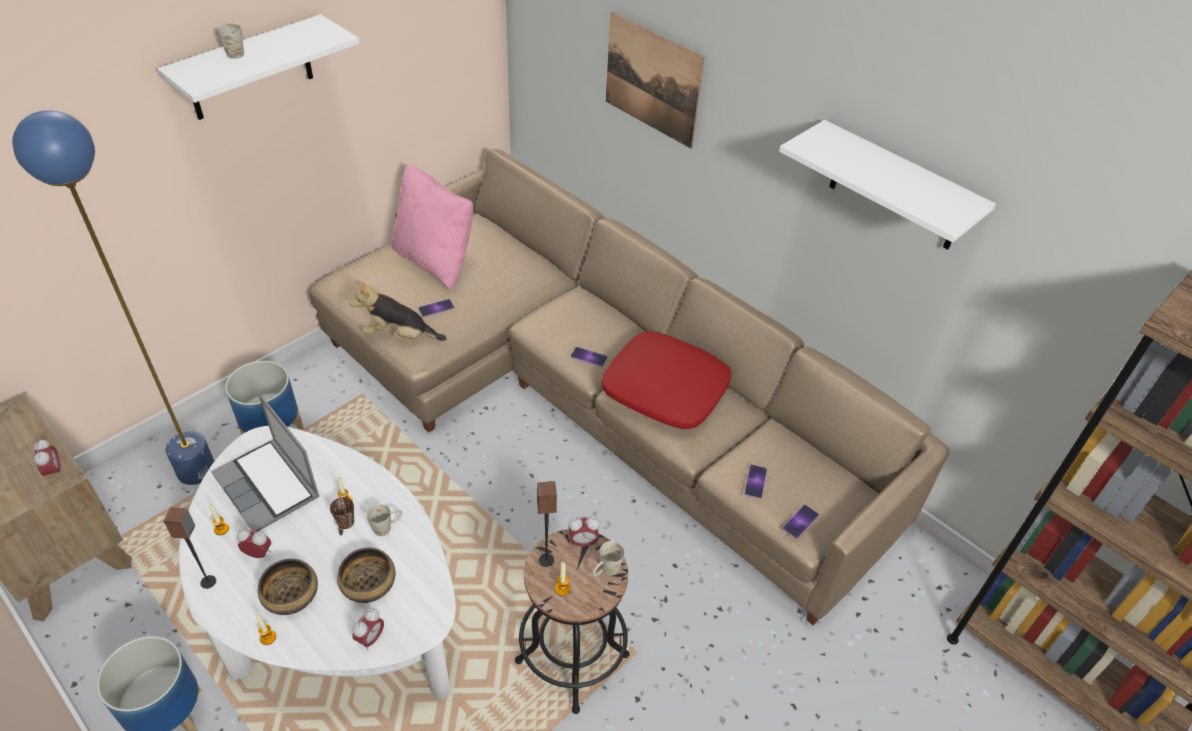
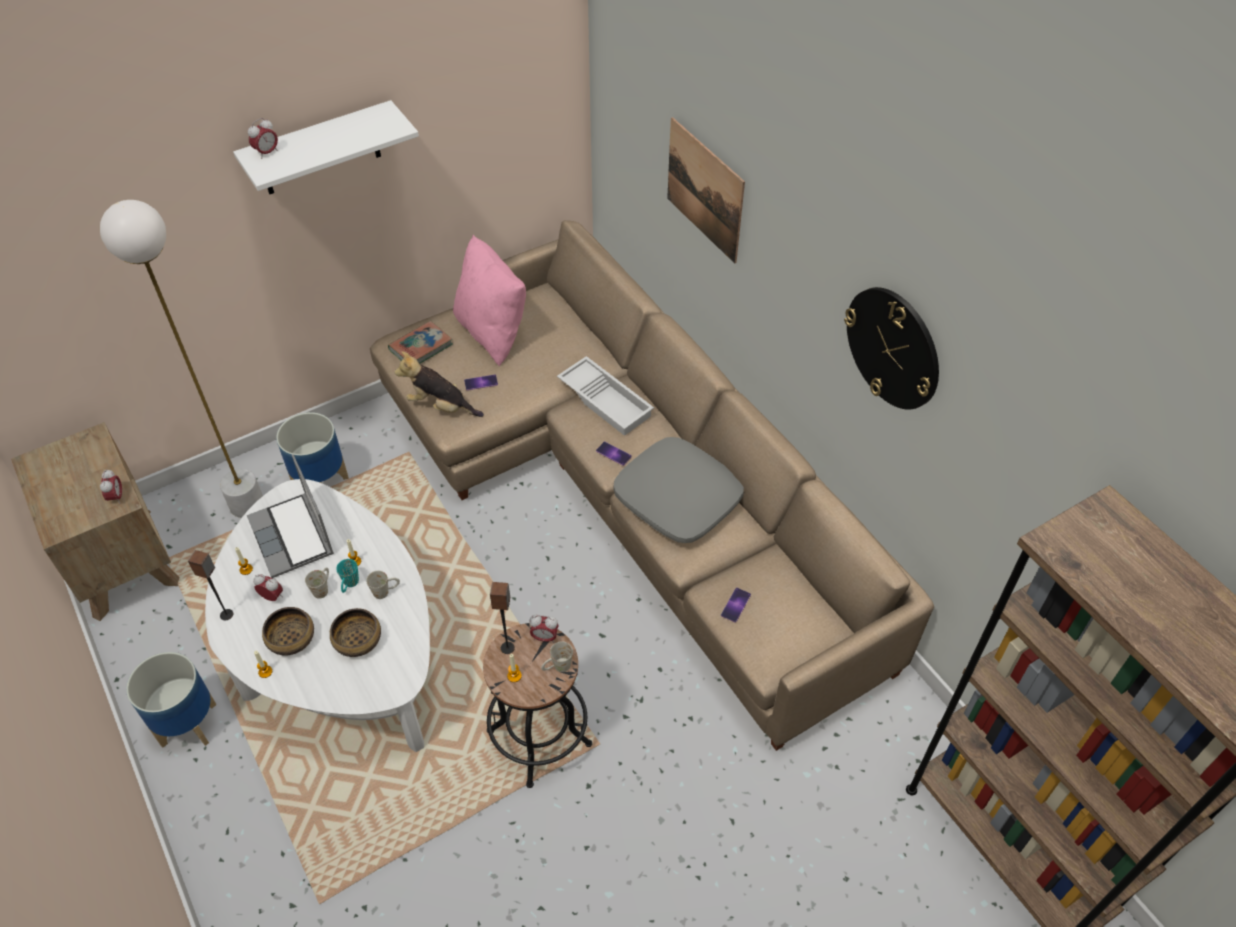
camera: 15 degrees right, 5 degrees up
blue floor lamp [12,110,214,485] -> white floor lamp [100,200,263,518]
white mug [217,24,244,59] -> white mug moved to [305,567,329,599]
brown mug [330,497,354,535] -> turquoise mug [336,559,359,593]
alarm clock [352,608,384,650] -> alarm clock moved to [248,118,278,159]
red pillow [602,331,732,429] -> grey pillow [614,437,744,543]
white shelf [779,120,996,250] -> wall clock [844,287,939,410]
phone [783,505,819,539] -> none
none -> book [388,321,453,364]
none -> white tray [557,356,654,436]

